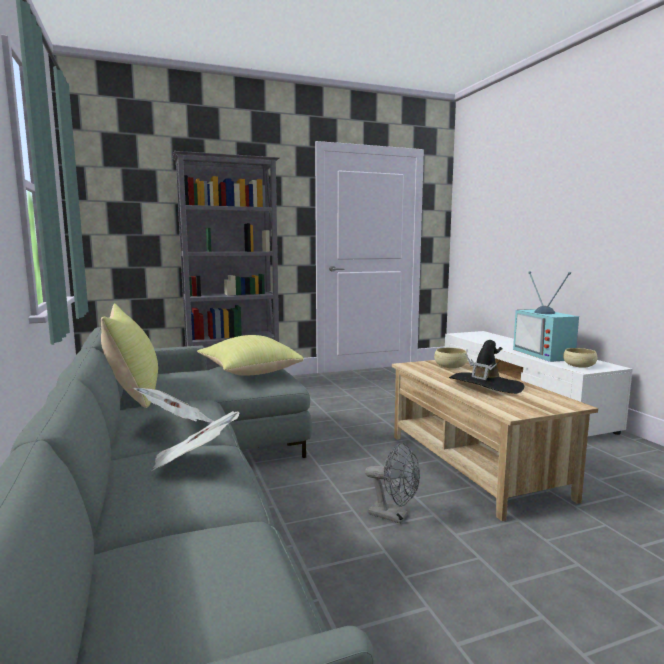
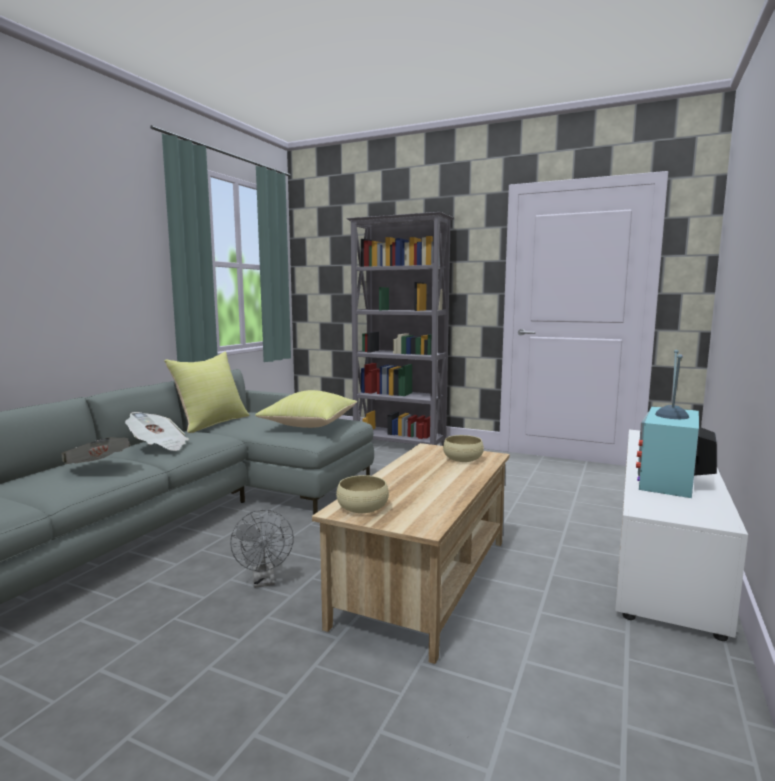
camera: 45 degrees right, 0 degrees up
black hat [449,340,524,394] -> none
beige bowl [563,348,597,368] -> beige bowl moved to [336,475,389,513]

